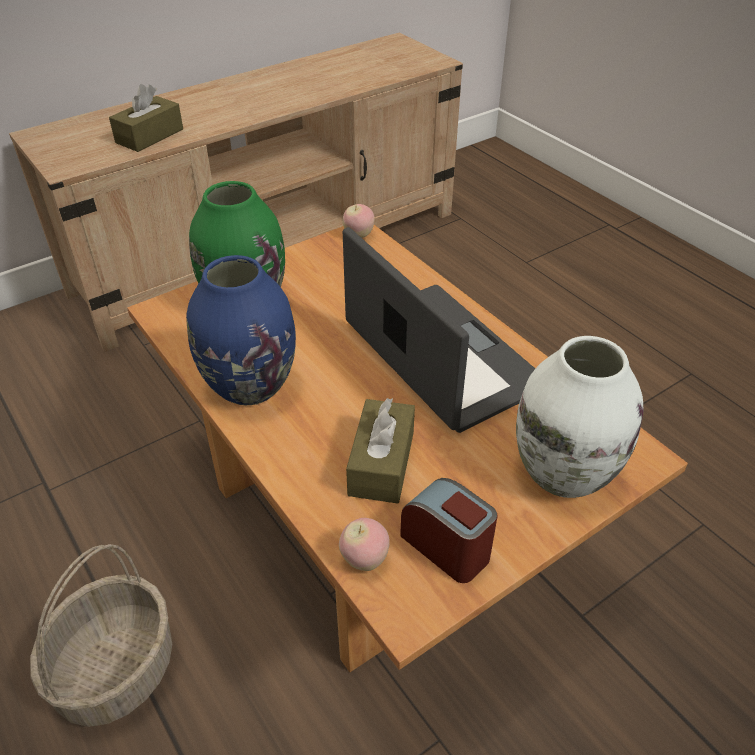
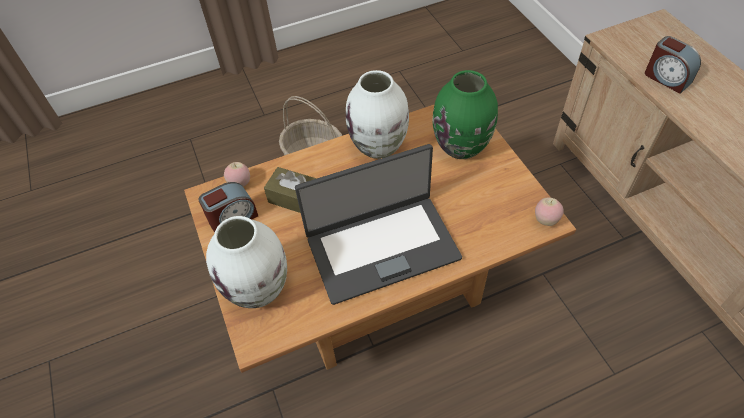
camera: 105 degrees right, 10 degrees up
brown tissue box [109,84,183,152] -> alarm clock [645,36,701,94]
blue vase [186,255,296,406] -> white vase [346,70,409,159]

